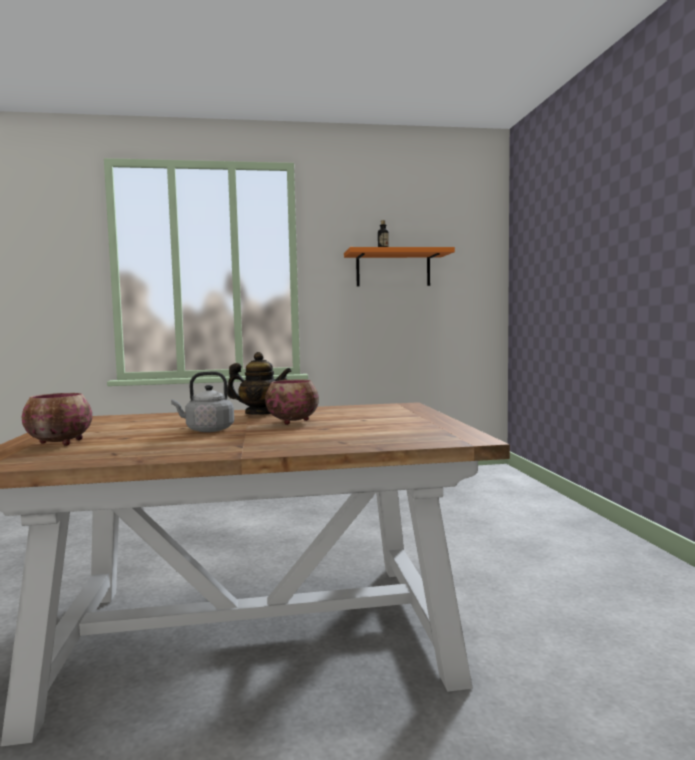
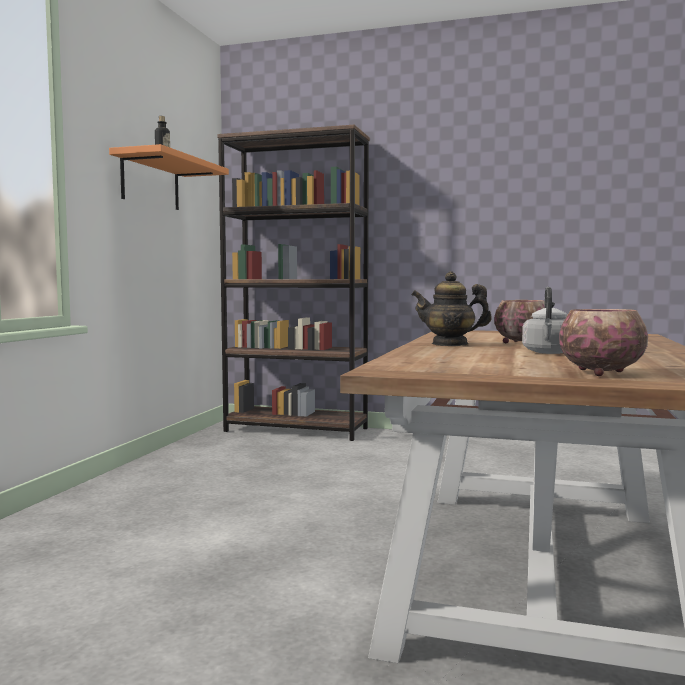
camera: 65 degrees left, 0 degrees up
teapot [227,352,292,415] -> teapot turned 120 degrees counterclockwise [411,271,492,346]
none -> brown bookcase [217,125,370,441]

